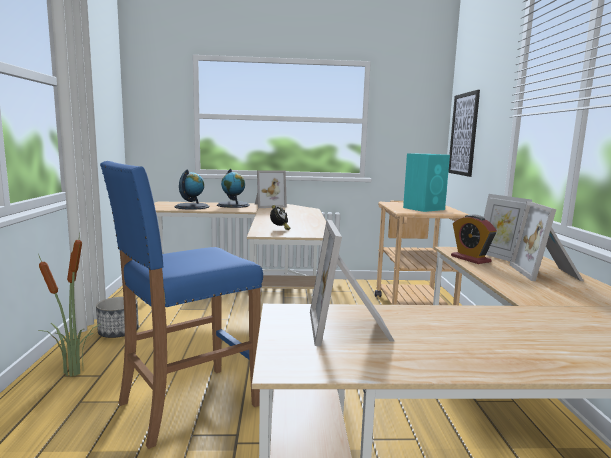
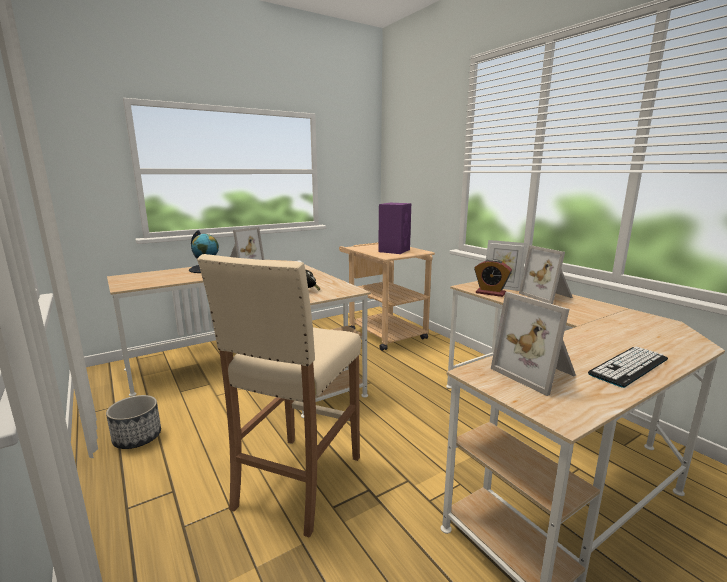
camera: 30 degrees left, 5 degrees up
potted plant [38,234,100,377] -> none
blue stool [100,161,263,449] -> beige stool [197,254,361,538]
globe [174,169,210,210] -> none
turquoise speaker [403,153,450,212] -> purple speaker [378,203,411,254]
picture [448,90,480,177] -> none
none -> keyboard [588,346,668,388]

